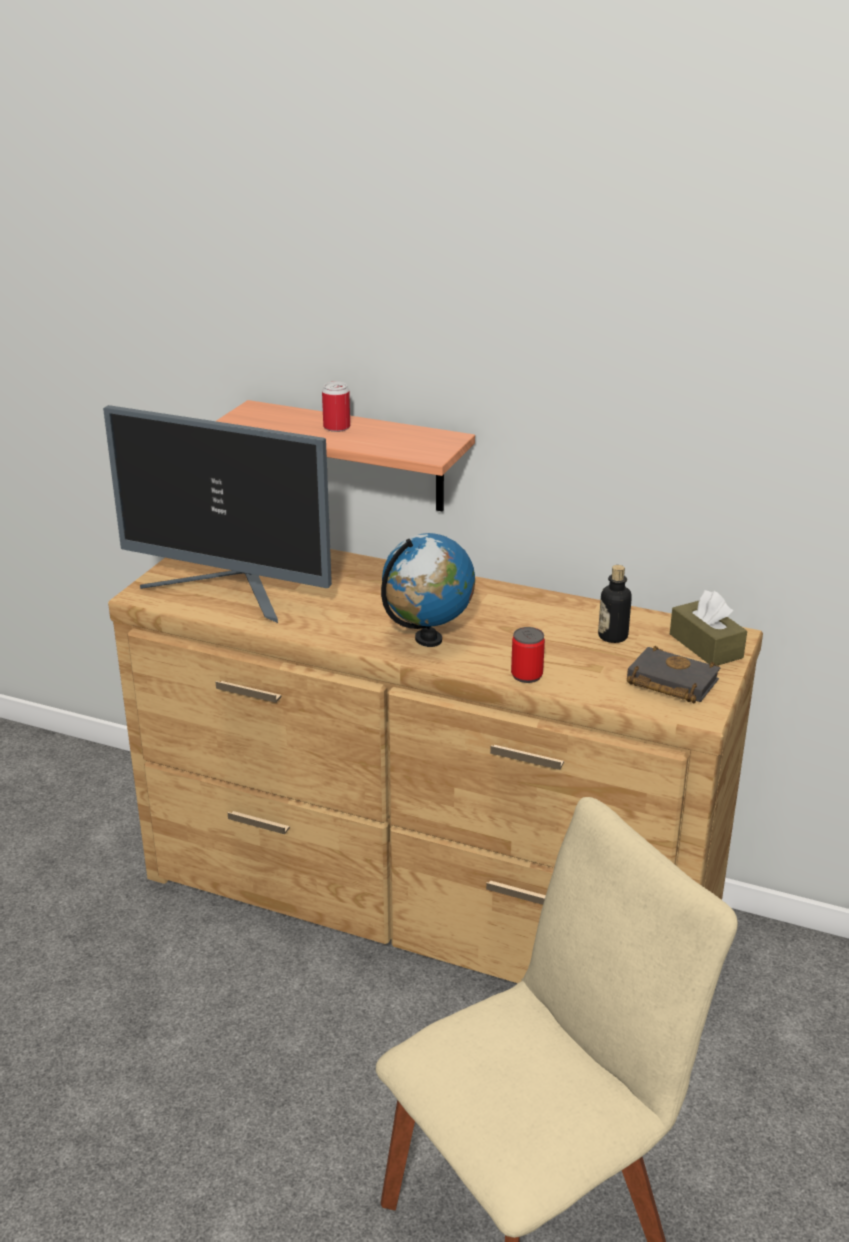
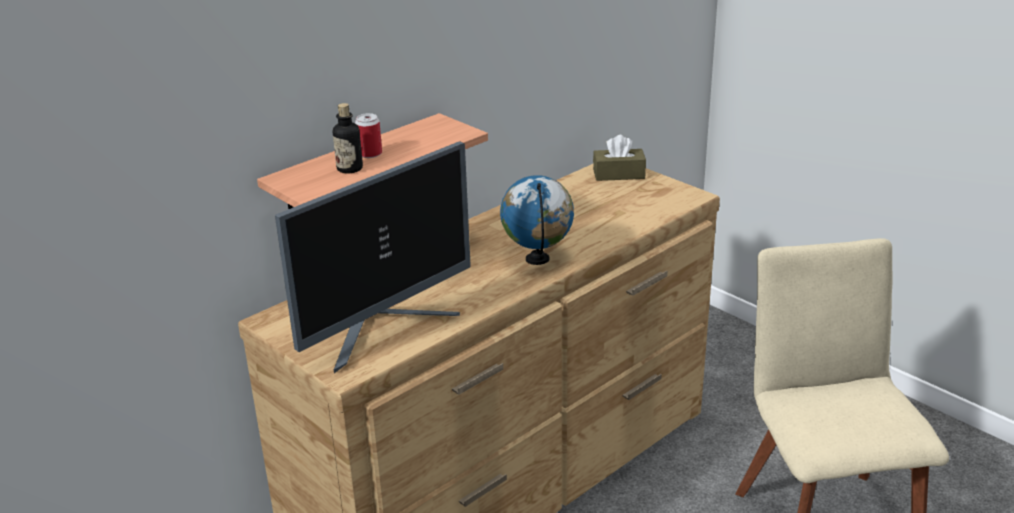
camera: 65 degrees left, 0 degrees up
can [511,627,545,683] -> none
bottle [598,565,632,643] -> bottle moved to [333,103,363,173]
black book [627,646,720,704] -> none

